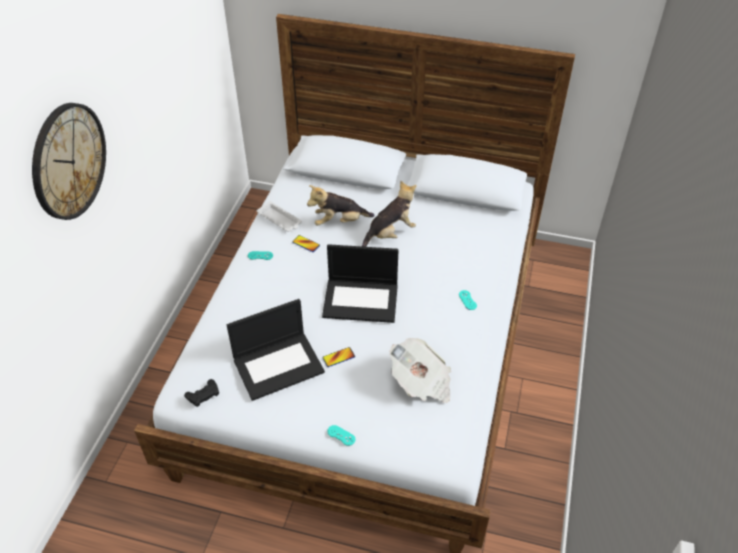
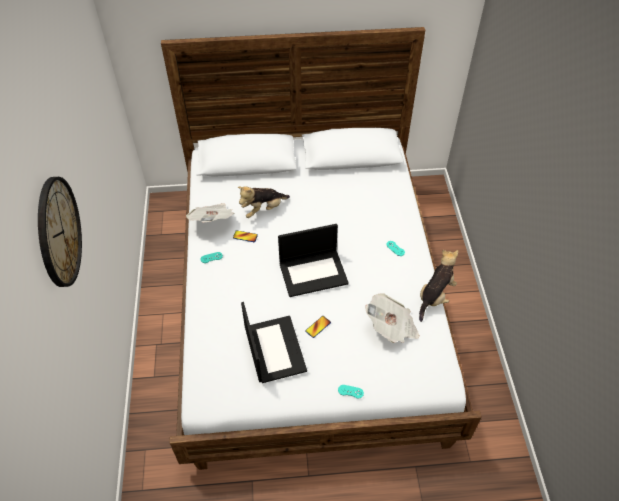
camera: 20 degrees left, 5 degrees up
black game controller [184,379,219,407] -> none
laptop [227,299,325,401] -> laptop turned 60 degrees counterclockwise [241,302,307,383]
white tray [257,201,302,232] -> newspaper [186,203,235,223]
plush toy [362,181,417,247] -> plush toy moved to [419,250,458,322]

